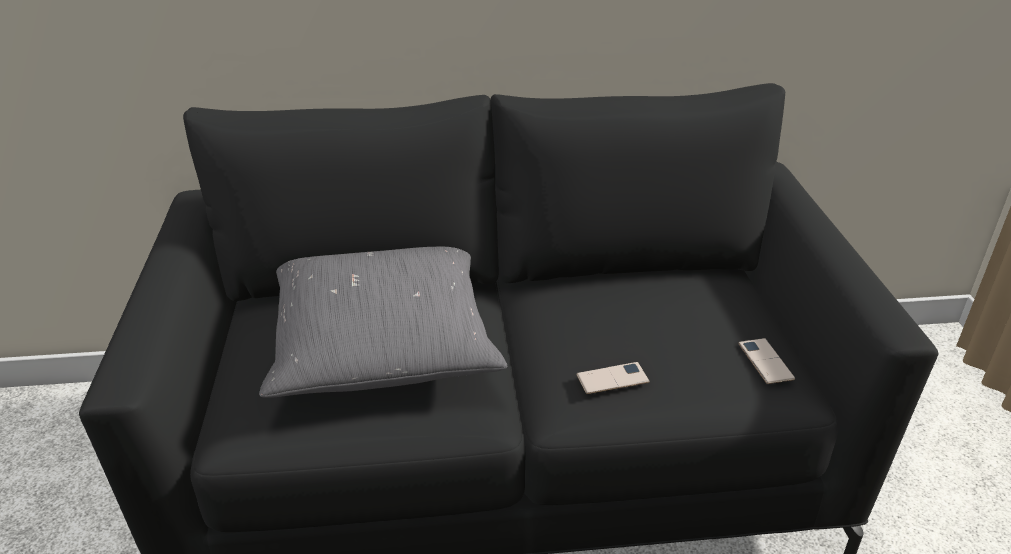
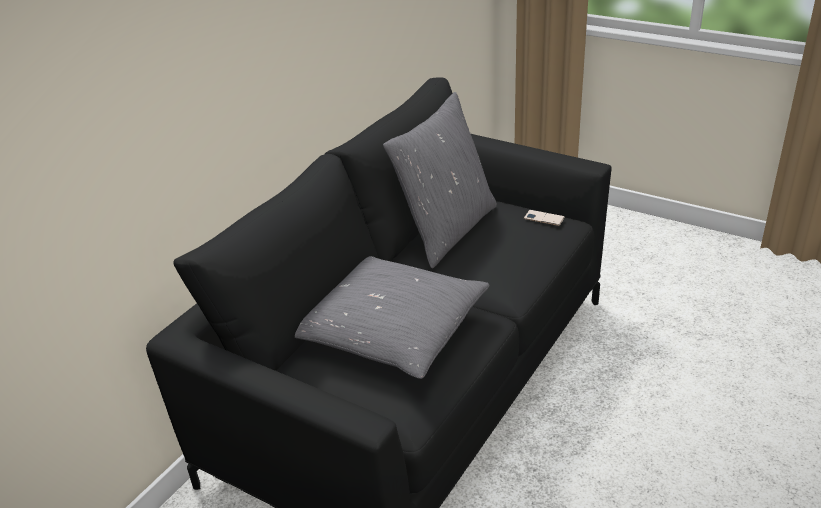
camera: 50 degrees left, 0 degrees up
phone [576,362,650,394] -> none
none -> grey pillow [383,92,497,268]

